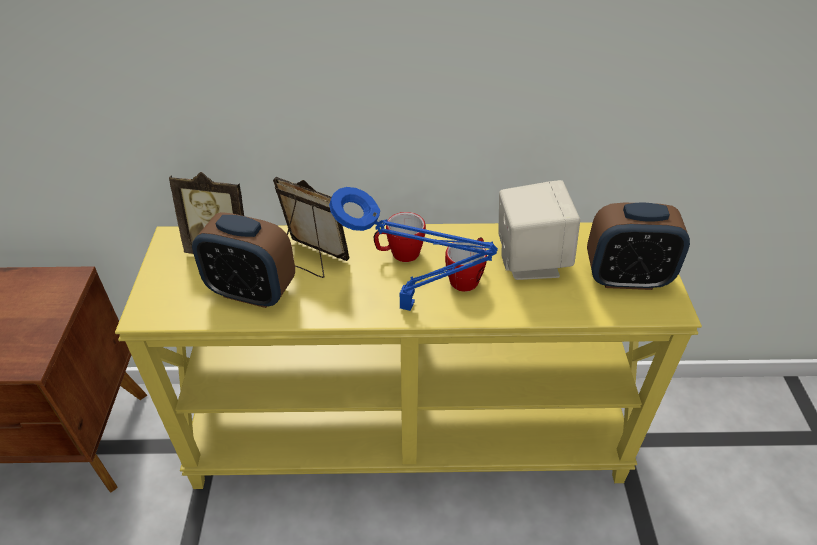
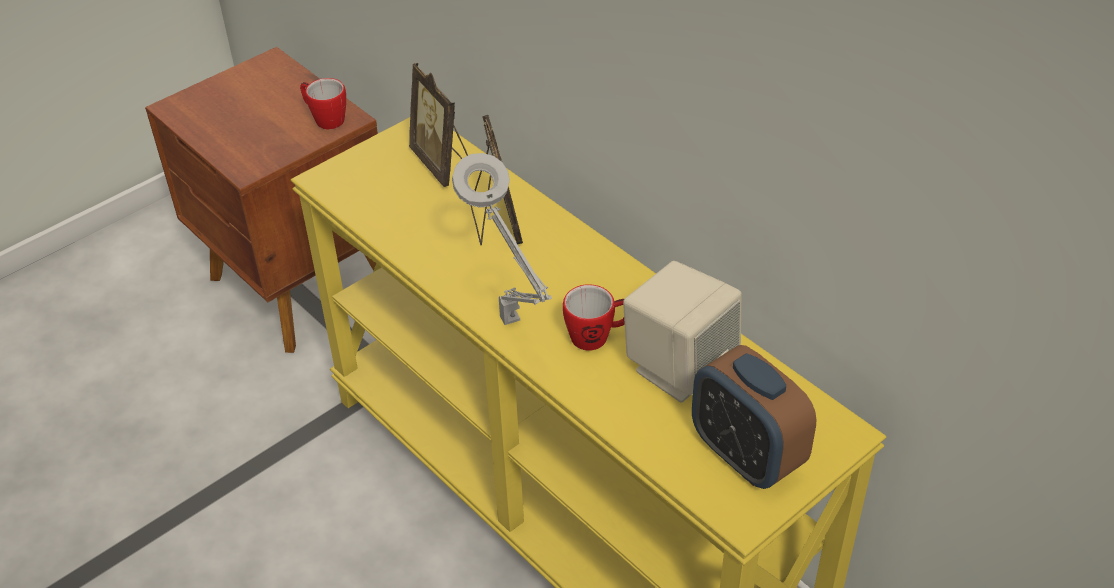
camera: 50 degrees right, 0 degrees up
alarm clock [192,212,295,308] -> none
blue table lamp [329,187,498,311] -> grey table lamp [452,153,552,325]
mug [374,212,426,262] -> mug moved to [300,78,346,129]

